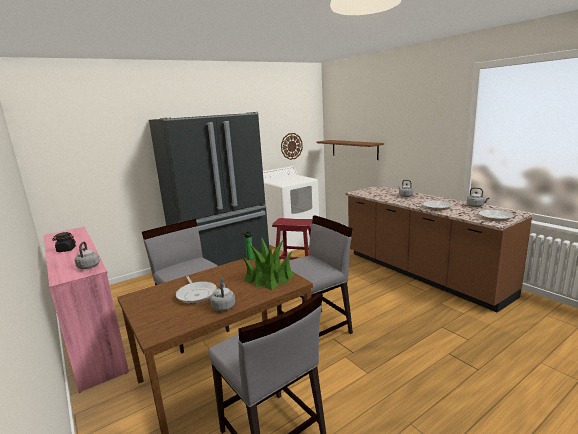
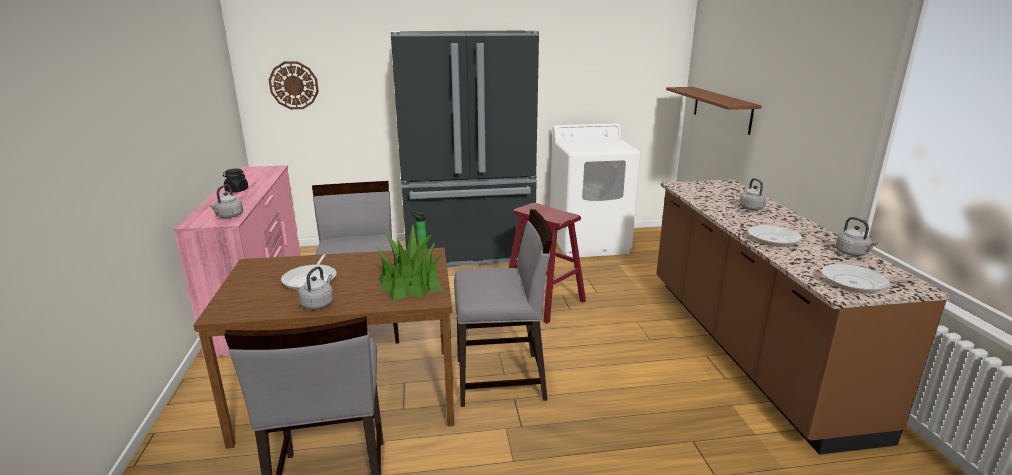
camera: 25 degrees right, 5 degrees up
wall clock [281,133,303,160] -> wall clock moved to [269,61,319,109]

